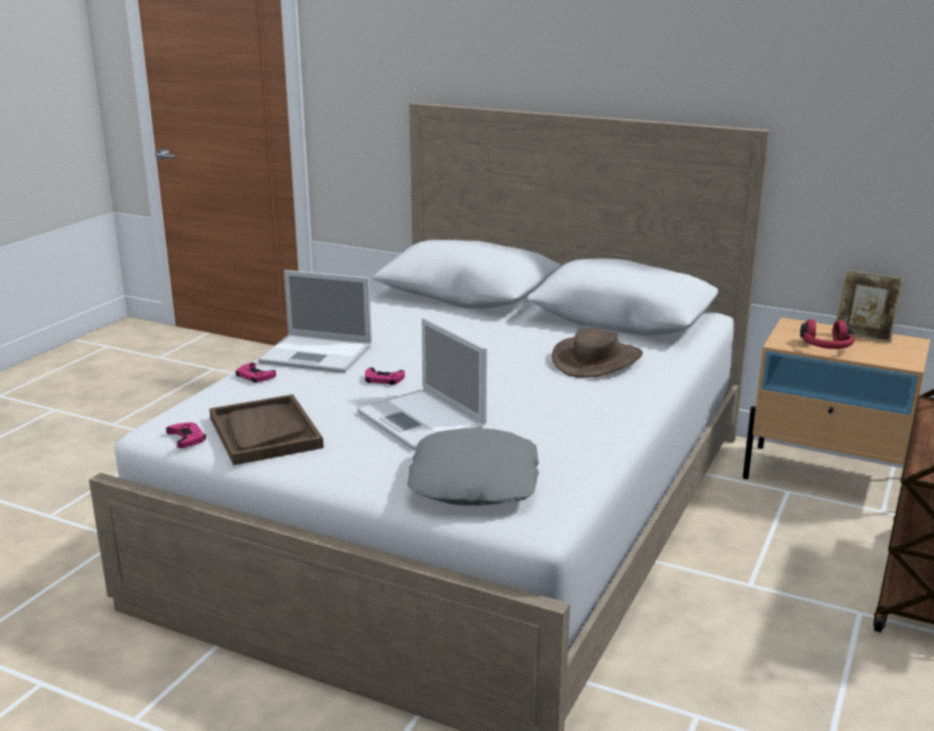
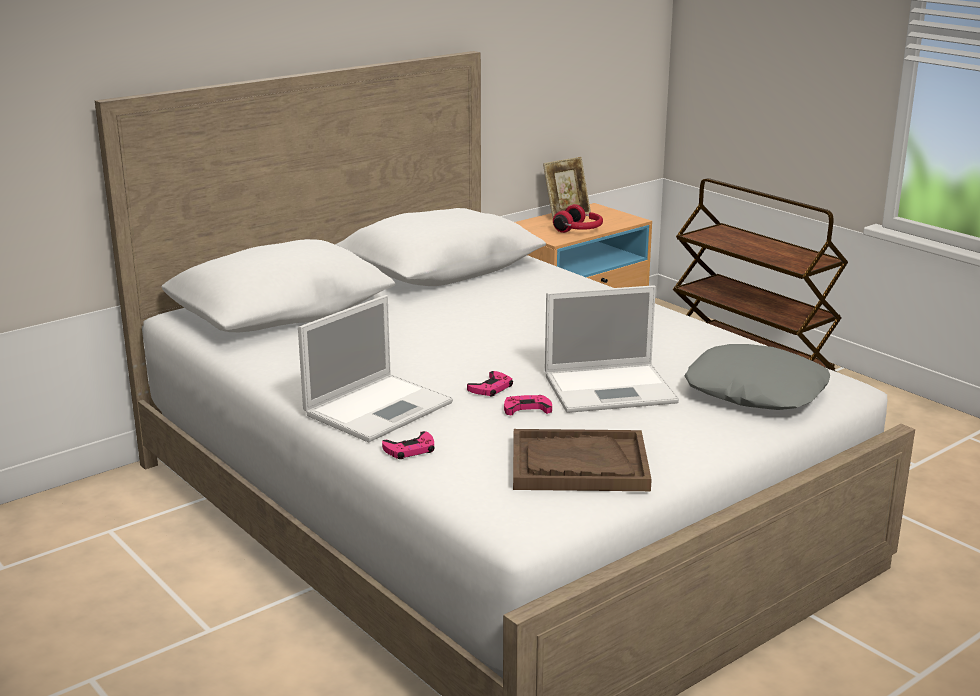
camera: 65 degrees left, 0 degrees up
pink game controller [166,422,206,448] -> pink game controller moved to [504,395,552,415]
brown hat [552,328,643,378] -> none

